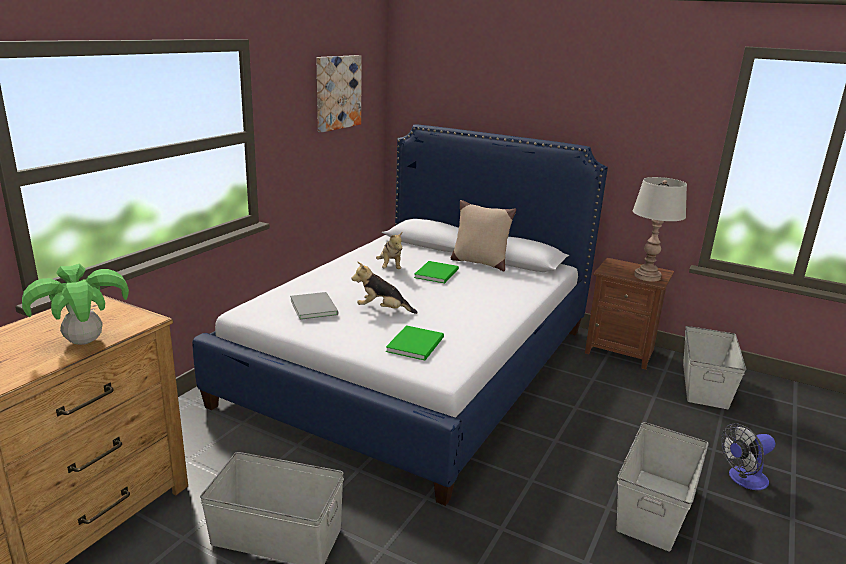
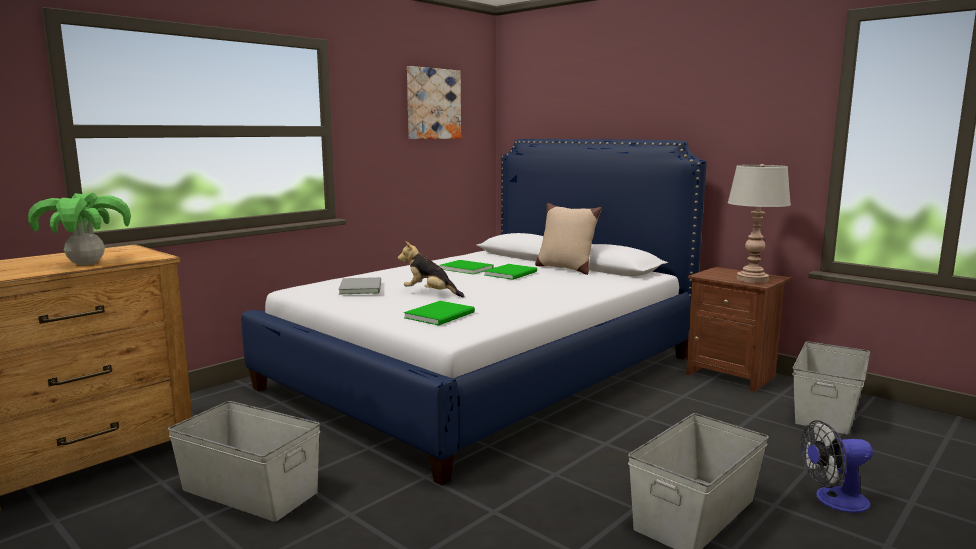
camera: 15 degrees right, 10 degrees down
plush toy [376,232,402,269] -> green book [440,260,494,274]

